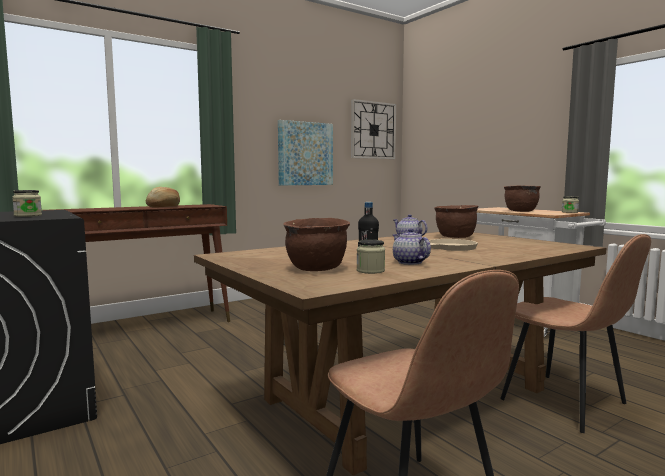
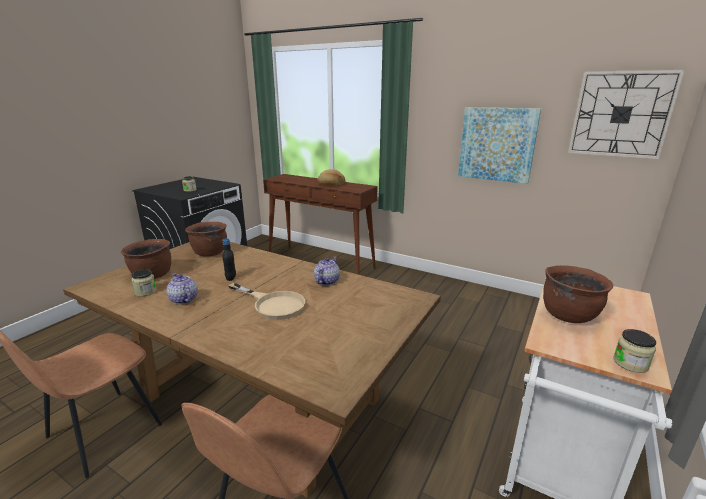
camera: 65 degrees right, 15 degrees up
teapot [393,228,431,265] -> teapot turned 75 degrees counterclockwise [167,273,198,305]
brown cooking pot [434,205,478,238] -> brown cooking pot moved to [185,222,227,257]

